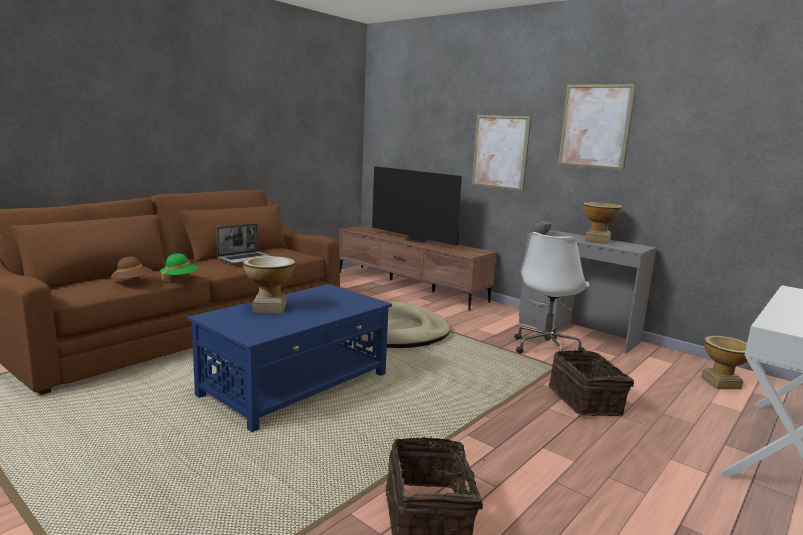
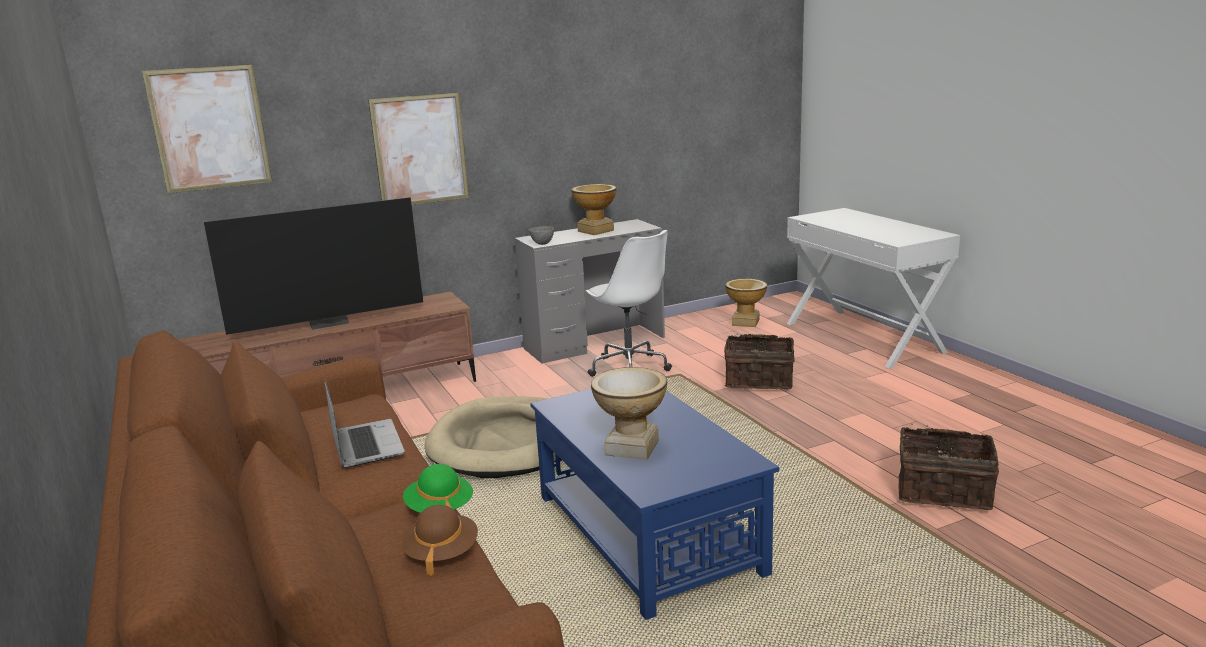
camera: 65 degrees left, 5 degrees up
picture [558,83,636,171] -> picture moved to [142,64,272,194]

